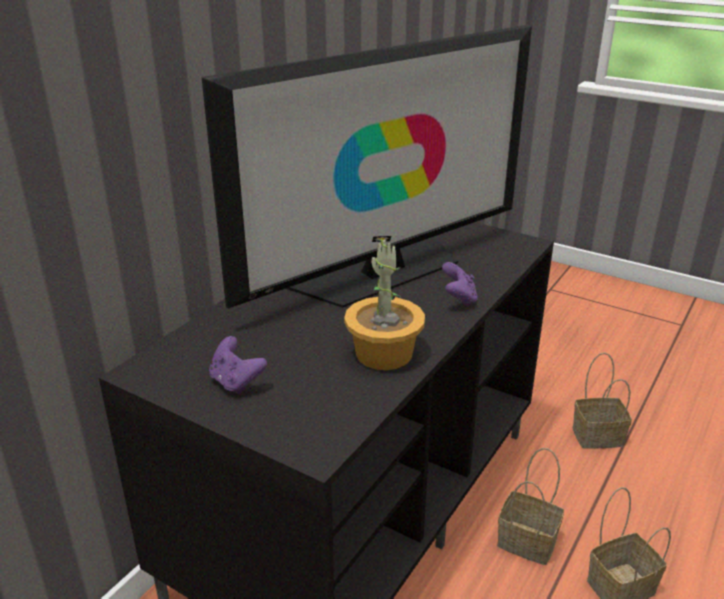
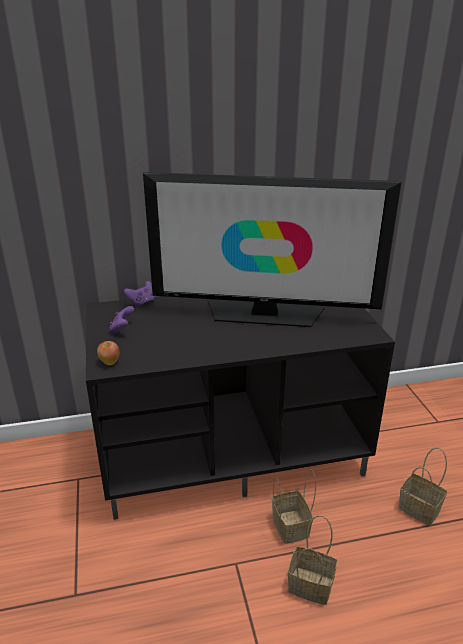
camera: 45 degrees right, 0 degrees up
potted plant [344,236,425,370] -> none
purple game controller [442,262,478,307] -> purple game controller moved to [124,281,155,307]
none -> apple [97,341,120,365]

